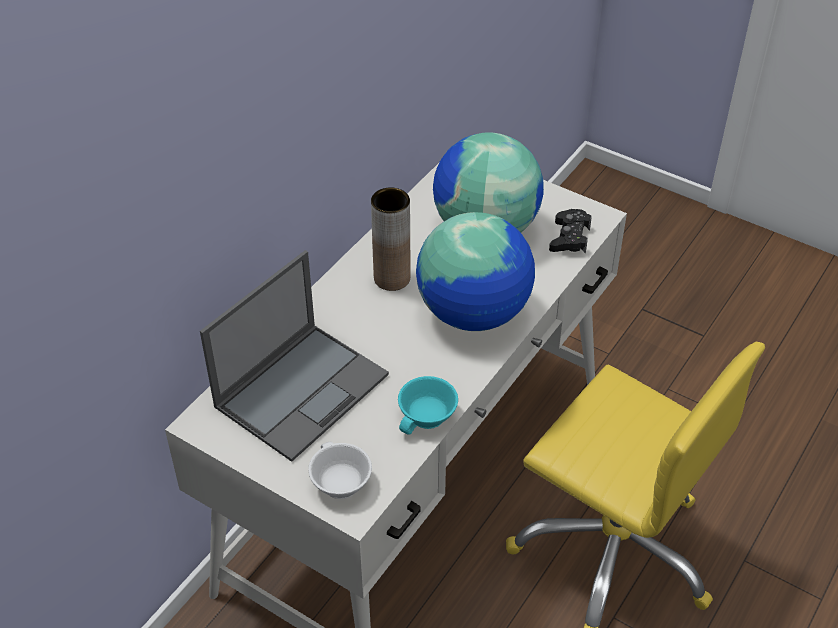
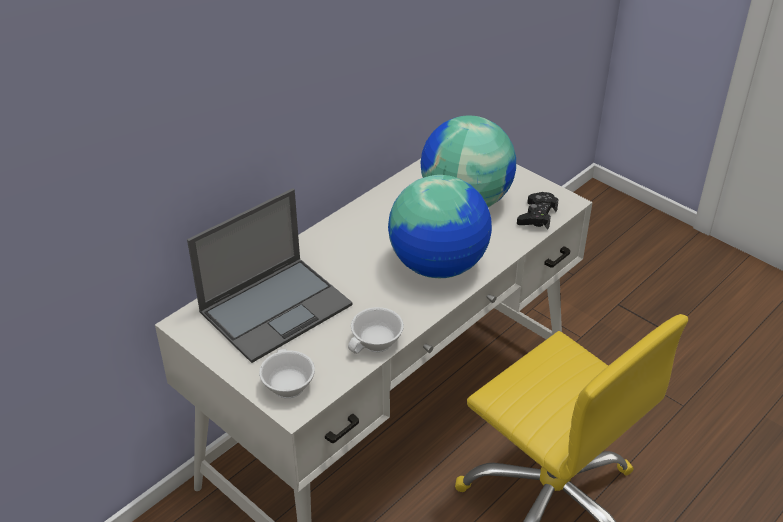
camera: 10 degrees right, 5 degrees down
brown vase [371,187,411,291] -> none
turquoise cup [398,376,458,435] -> white cup [348,307,404,354]

